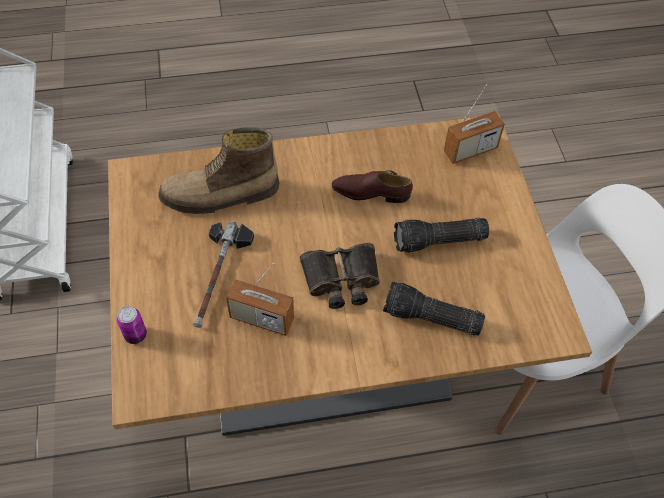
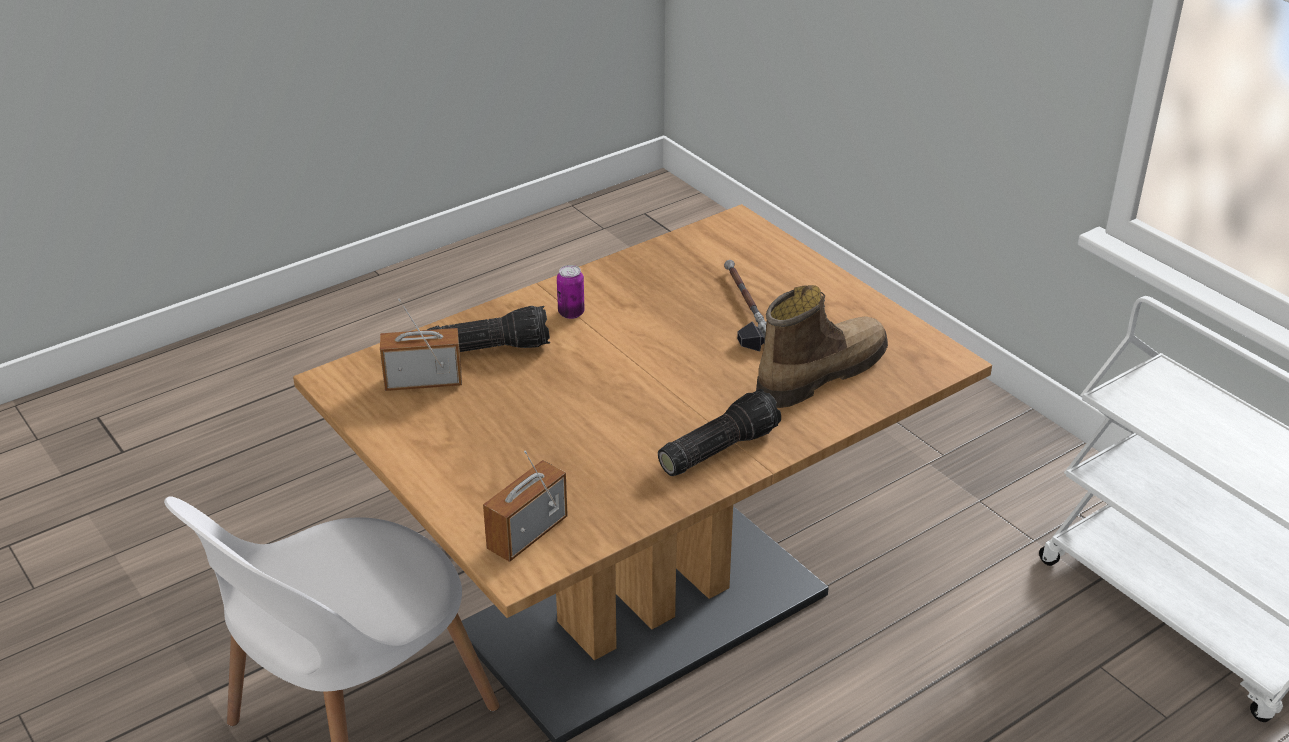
camera: 155 degrees right, 20 degrees down
can [116,306,147,344] -> can moved to [557,265,585,319]
radio [226,263,294,336] -> radio moved to [380,299,462,391]
binoculars [300,242,380,309] -> none
brown shoe [332,170,413,203] -> none
flashlight [394,218,489,253] -> flashlight moved to [658,389,781,476]

